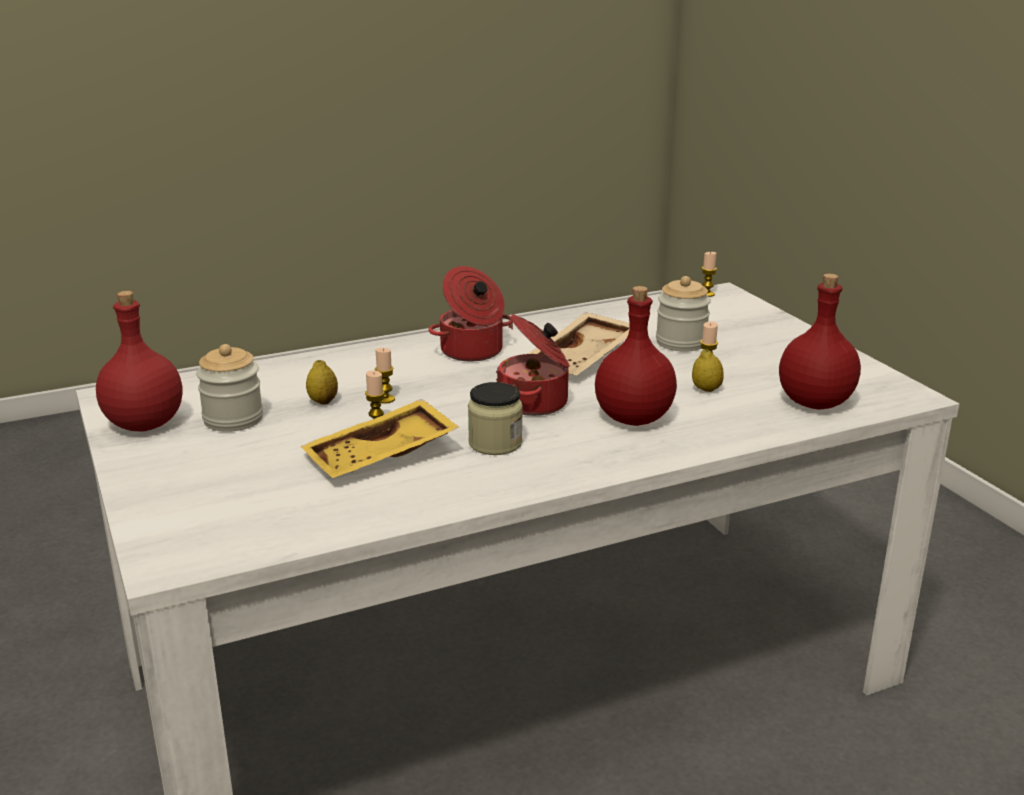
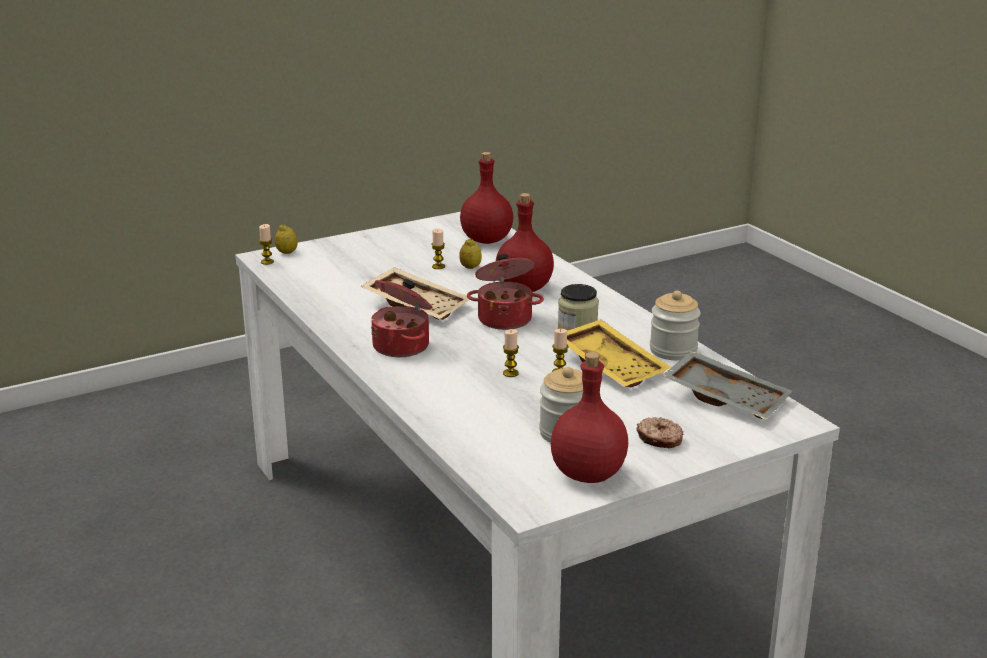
camera: 95 degrees left, 0 degrees up
lemon [306,360,338,404] -> lemon moved to [275,224,298,254]
jar [656,276,711,352] -> jar moved to [650,291,701,360]
none -> donut [636,417,684,448]
none -> grey tray [662,351,792,420]

